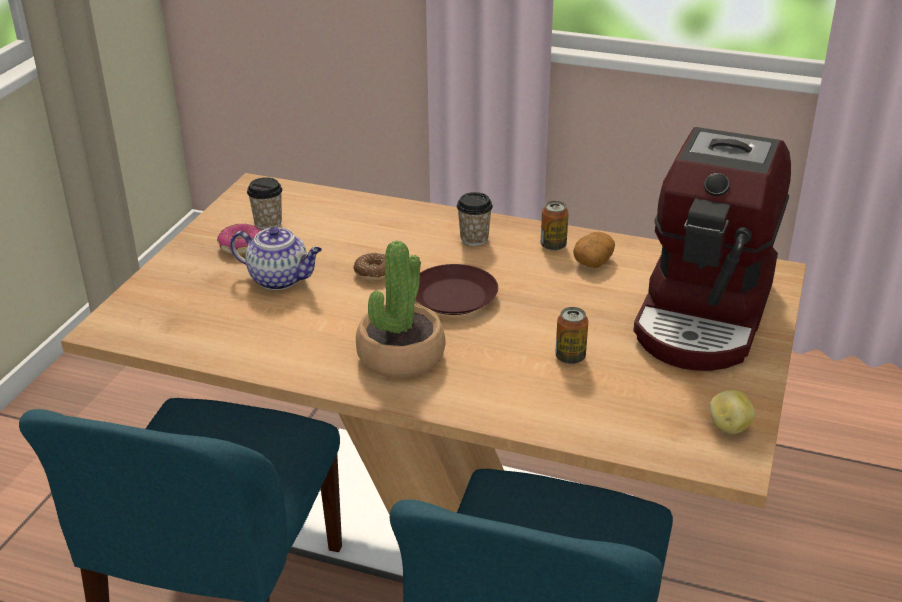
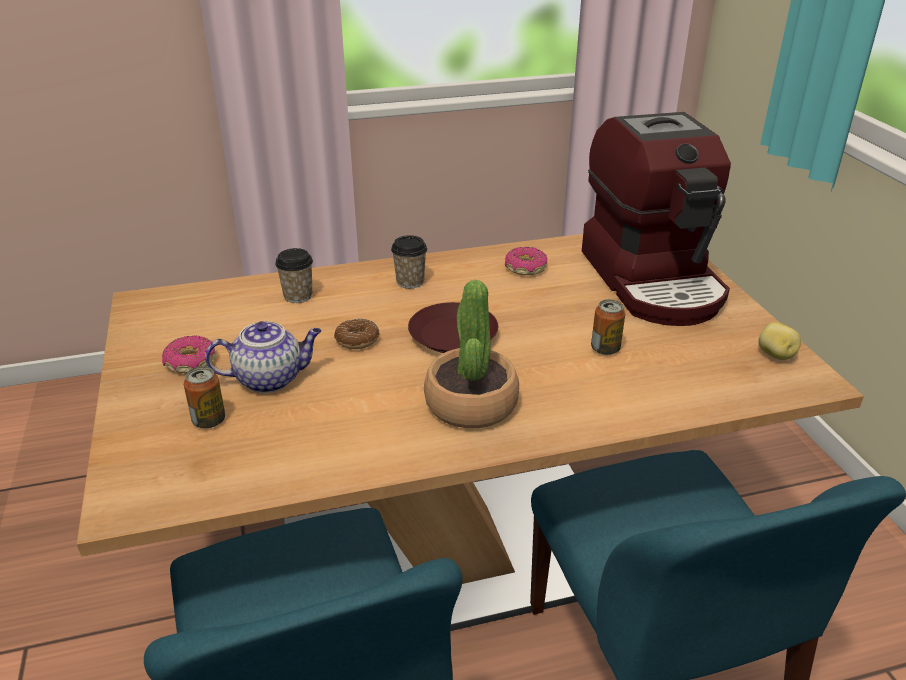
camera: 35 degrees left, 0 degrees up
cup [247,177,282,229] -> cup moved to [275,248,313,303]
can [541,201,569,251] -> can moved to [184,366,225,428]
potato [573,232,615,268] -> donut [505,247,547,275]

